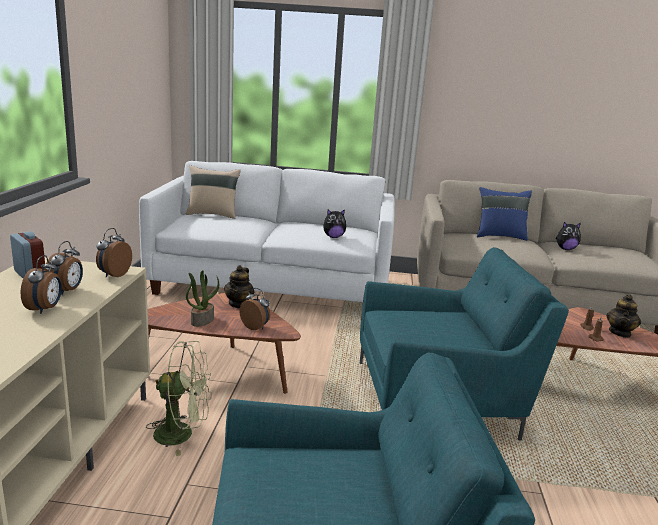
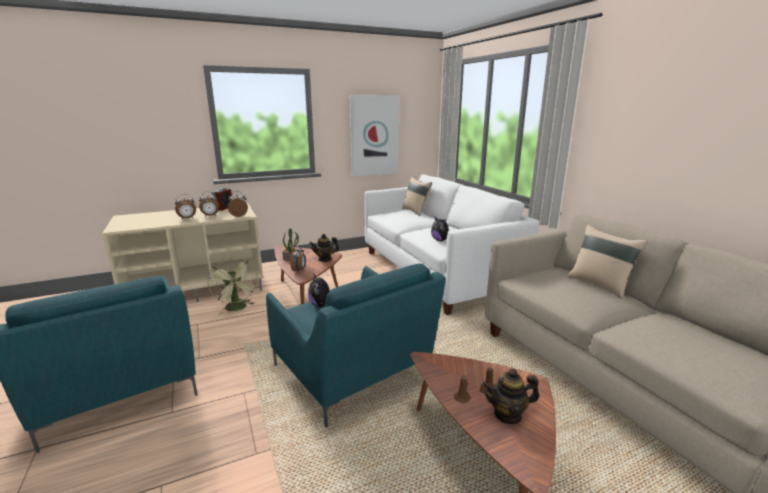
camera: 60 degrees right, 0 degrees up
blue pillow [477,187,532,241] -> beige pillow [567,224,648,299]
plush toy [556,222,581,250] -> plush toy moved to [308,273,330,307]
none -> picture [350,95,399,176]

